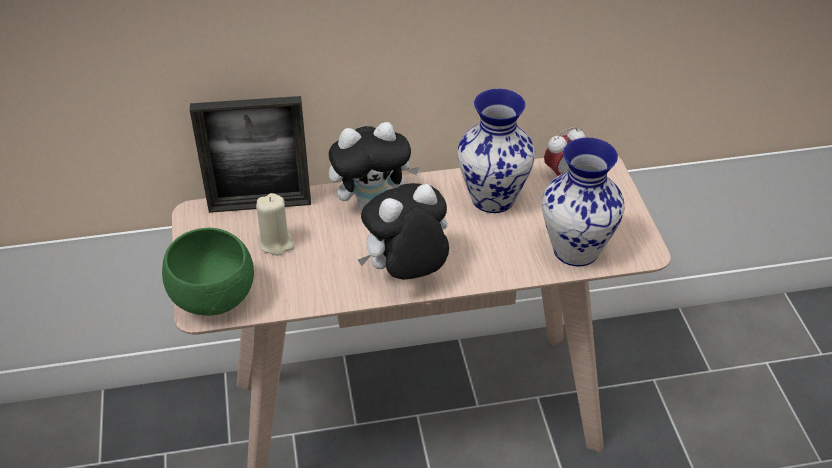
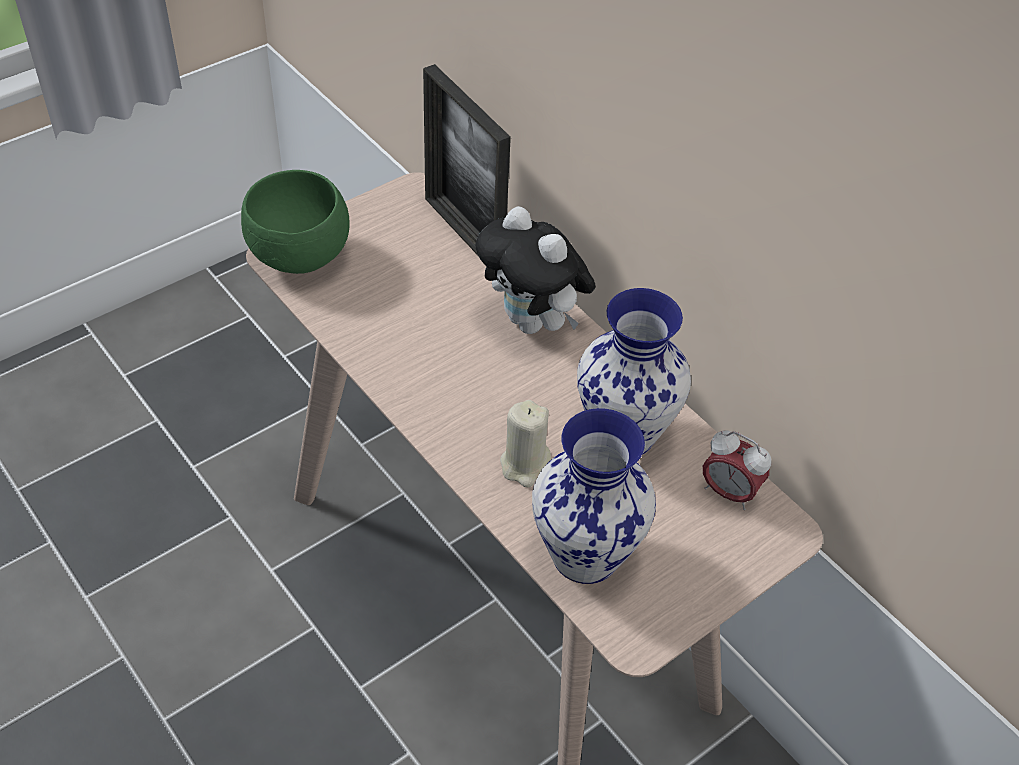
camera: 60 degrees right, 5 degrees up
beige candle [256,193,295,255] -> beige candle moved to [500,400,551,487]
plush toy [358,183,449,280] -> none

